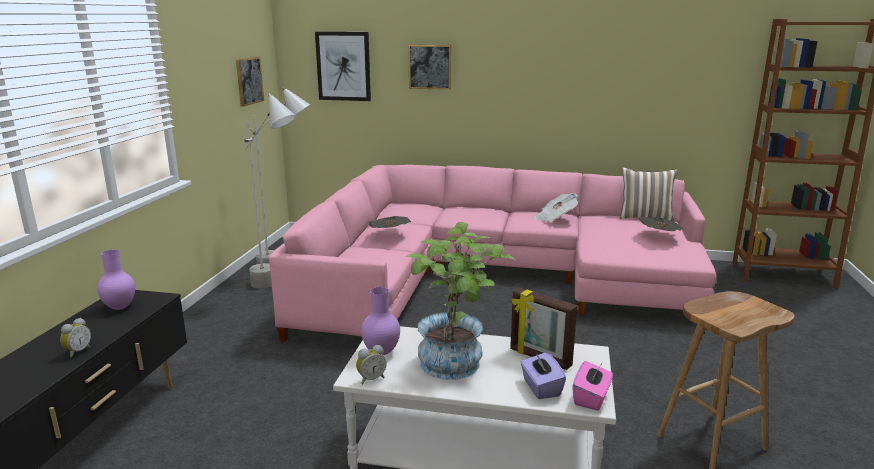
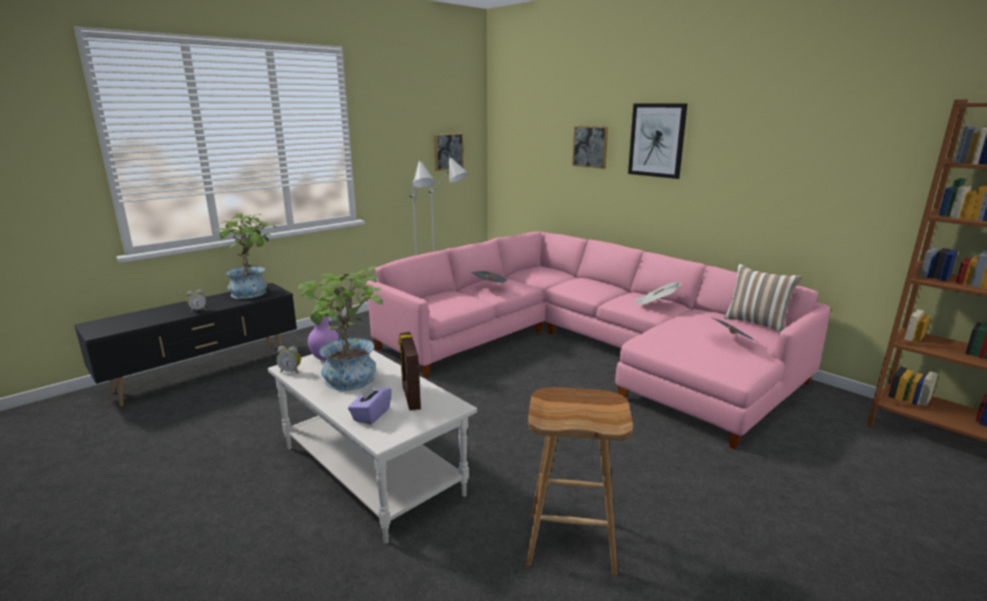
camera: 35 degrees right, 0 degrees up
purple vase [97,250,135,310] -> potted plant [216,213,277,299]
picture [315,32,371,101] -> picture moved to [628,103,687,179]
pink tissue box [572,361,613,411] -> none

